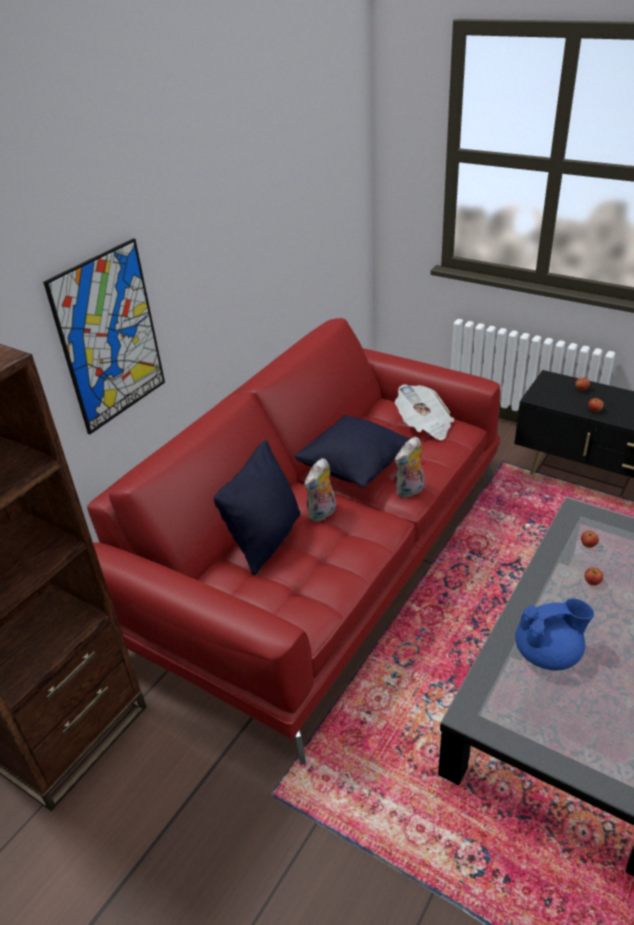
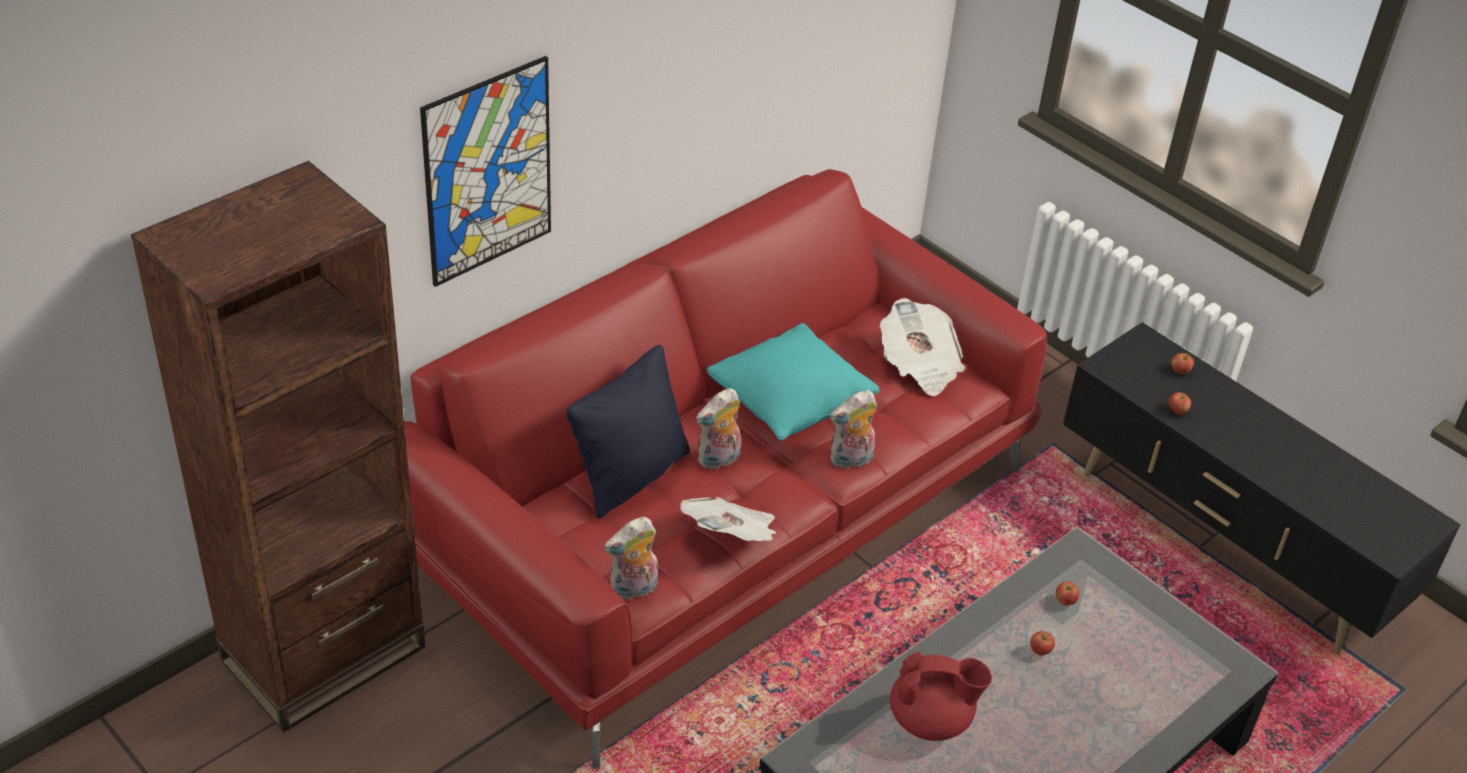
camera: 10 degrees right, 5 degrees up
black pillow [294,415,411,488] -> turquoise pillow [707,323,879,441]
blue teapot [515,598,594,671] -> red teapot [890,652,992,741]
none -> plush toy [604,517,658,600]
none -> newspaper [680,497,776,541]

